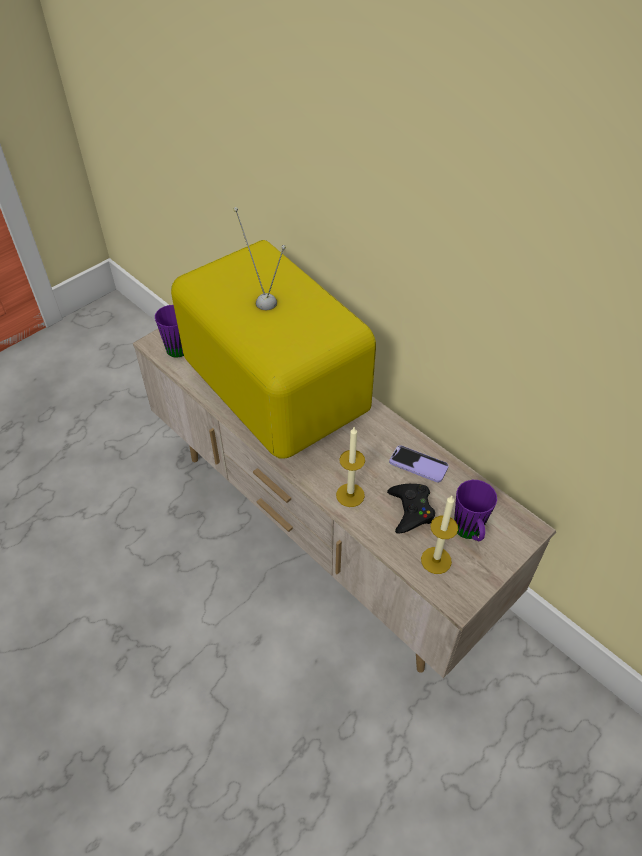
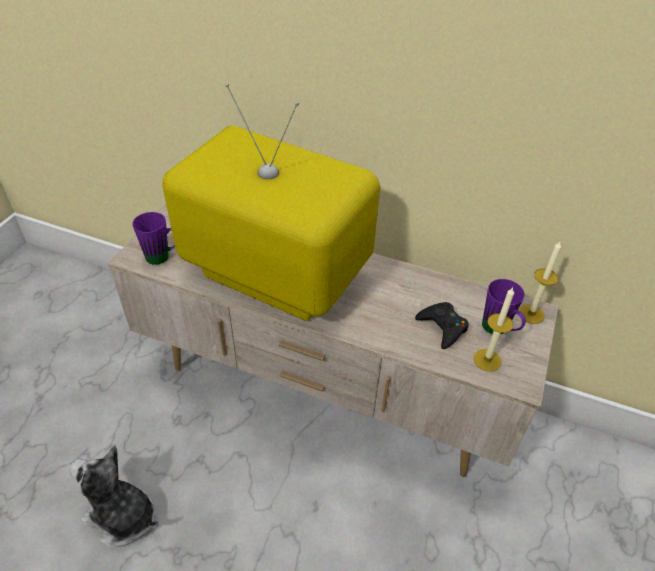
camera: 25 degrees left, 5 degrees down
candle [336,427,365,507] -> candle moved to [519,242,561,324]
phone [389,445,449,482] -> none
none -> plush toy [70,445,159,547]

